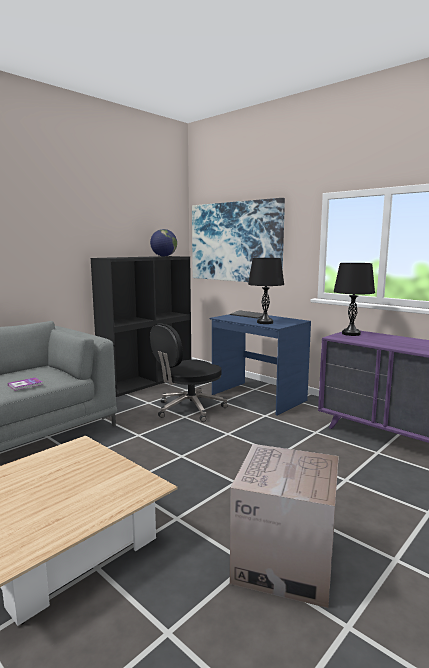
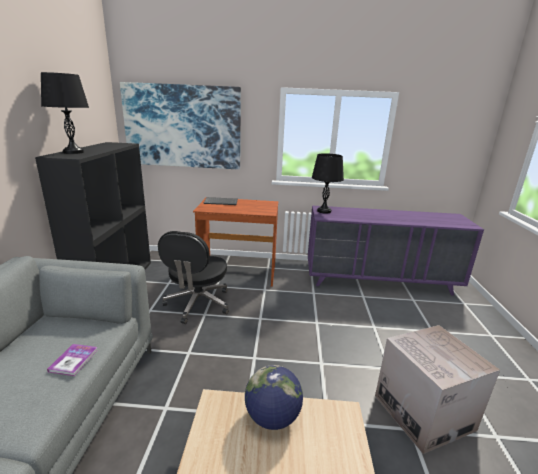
camera: 40 degrees left, 10 degrees up
globe [150,229,177,257] -> globe moved to [245,365,303,430]
blue desk [209,314,311,415] -> brown desk [193,198,278,287]
black table lamp [248,258,284,324] -> black table lamp moved to [41,72,89,154]

